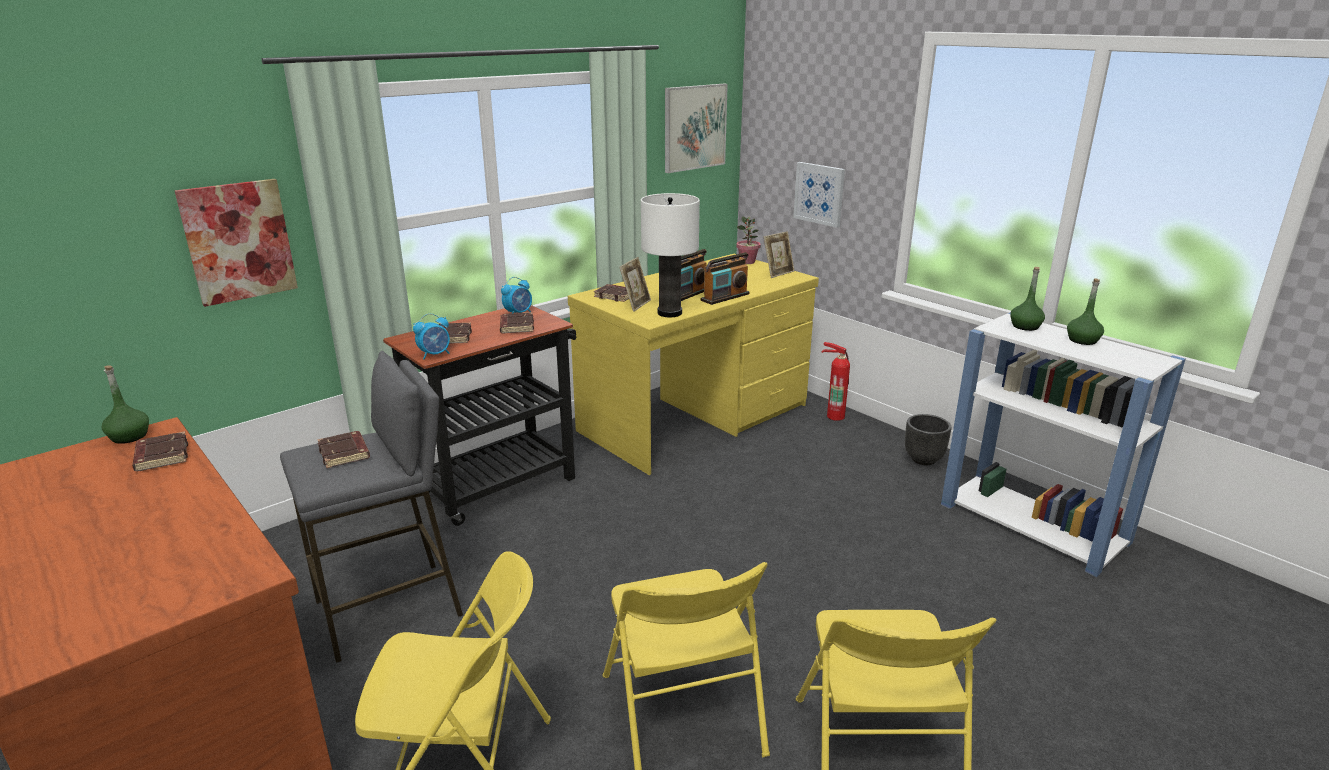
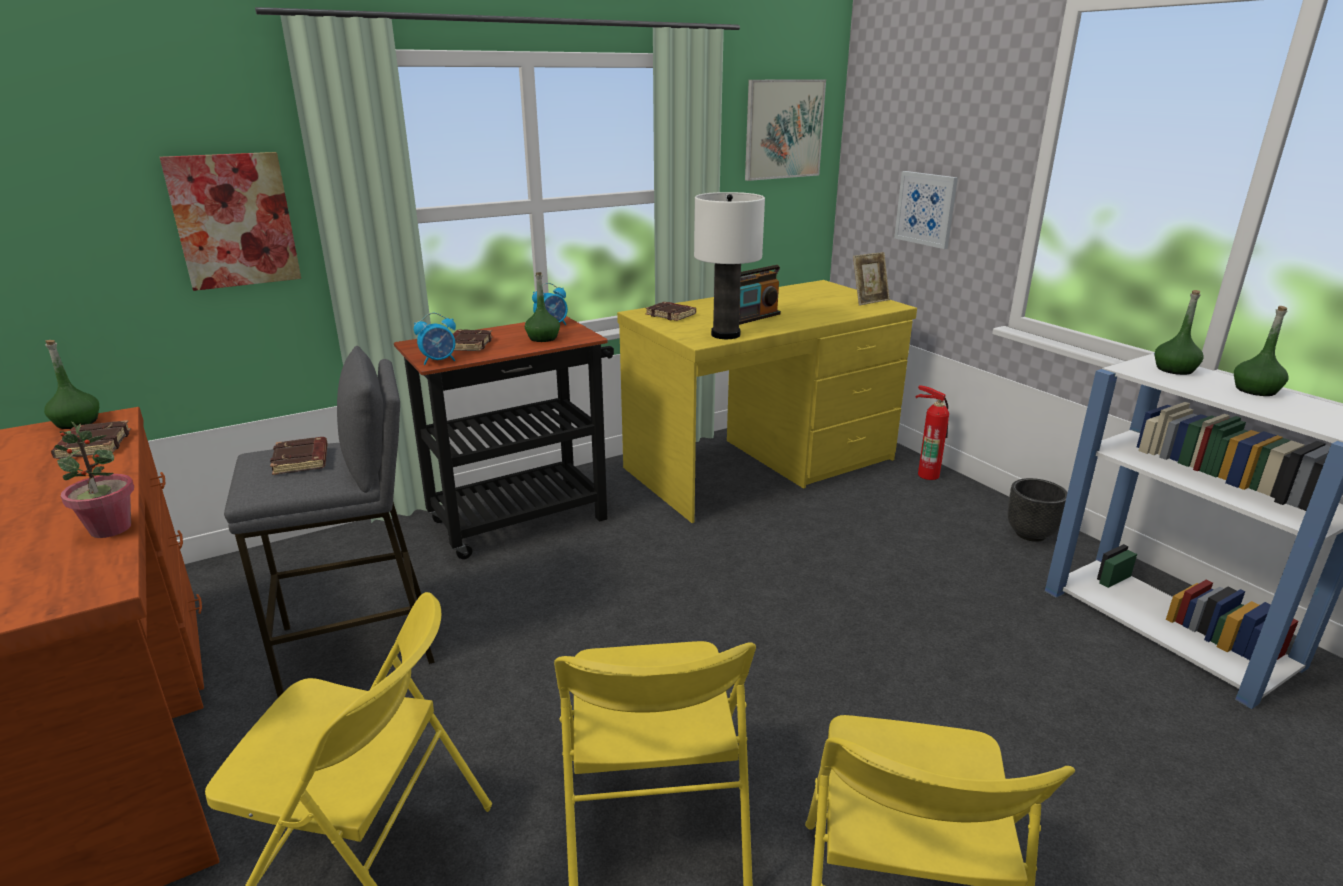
camera: 10 degrees right, 0 degrees up
brown book [500,312,534,333] -> green bottle [525,272,560,342]
picture frame [620,257,651,312] -> none
radio [700,252,750,305] -> none
potted plant [736,217,761,264] -> potted plant moved to [54,422,134,538]

